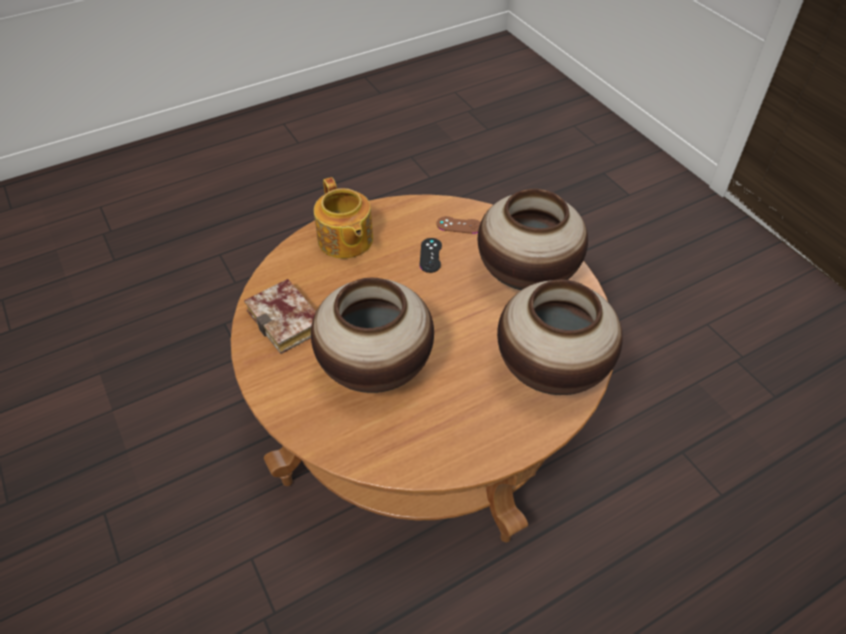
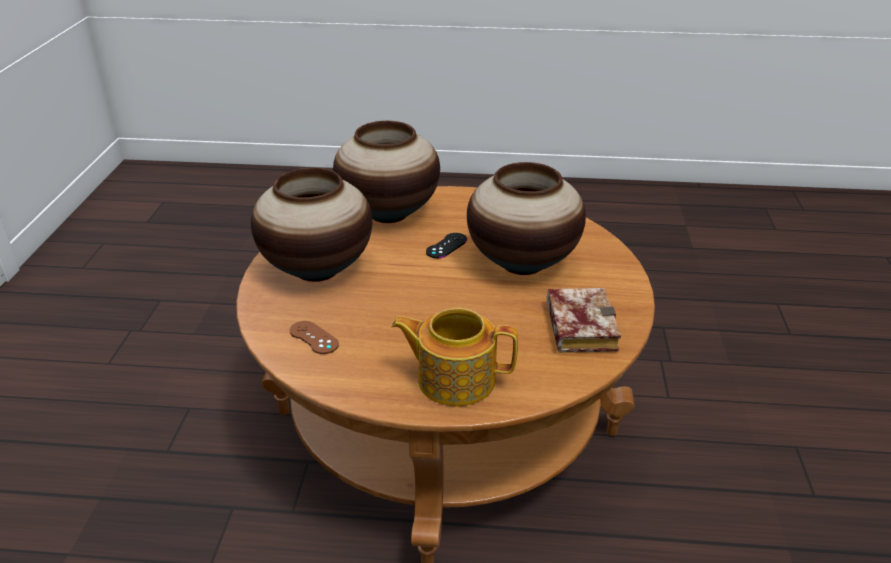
camera: 145 degrees left, 15 degrees down
teapot [314,177,373,259] -> teapot turned 90 degrees counterclockwise [391,308,518,406]
black game controller [420,238,442,273] -> black game controller moved to [426,233,467,258]

